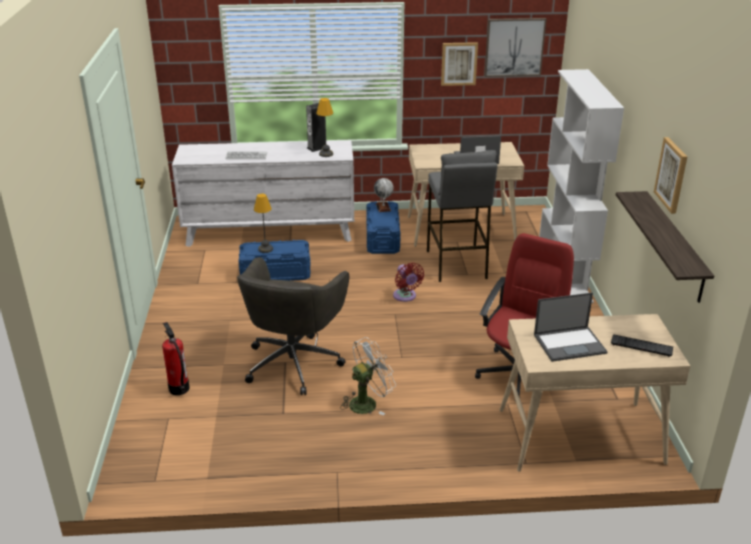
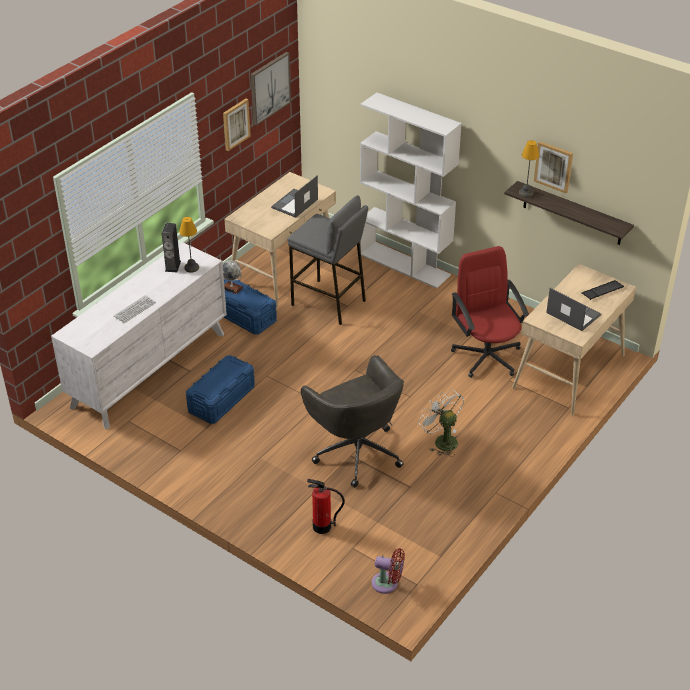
camera: 50 degrees left, 10 degrees up
table lamp [254,194,273,253] -> table lamp moved to [519,140,539,198]
white fan [340,337,396,415] -> white fan turned 45 degrees counterclockwise [418,389,464,457]
red fan [393,263,424,302] -> red fan moved to [372,548,405,594]
laptop [534,292,608,362] -> laptop turned 75 degrees counterclockwise [546,288,601,331]

